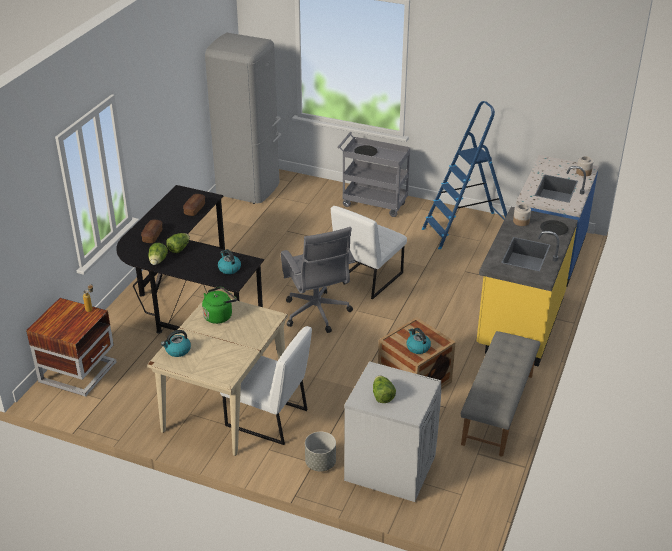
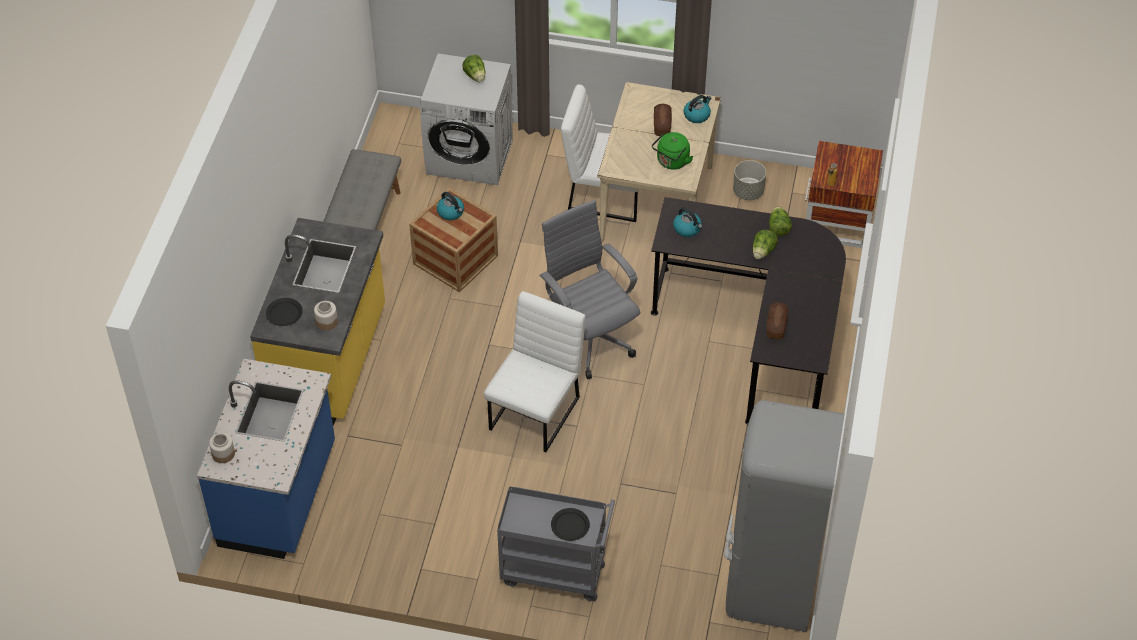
camera: 170 degrees right, 15 degrees up
bread [141,220,163,243] -> bread moved to [654,104,672,136]
grey planter [305,432,336,471] -> grey planter moved to [733,160,766,200]
blue step ladder [422,101,507,249] -> none

